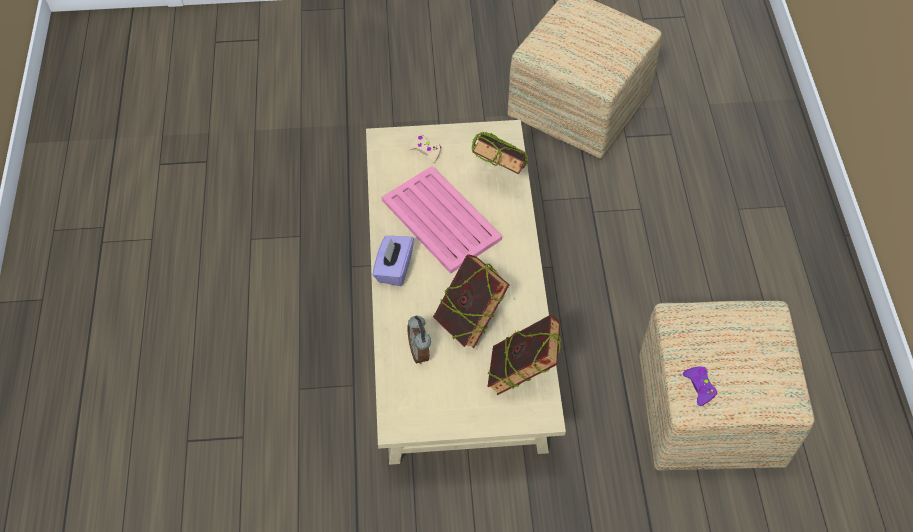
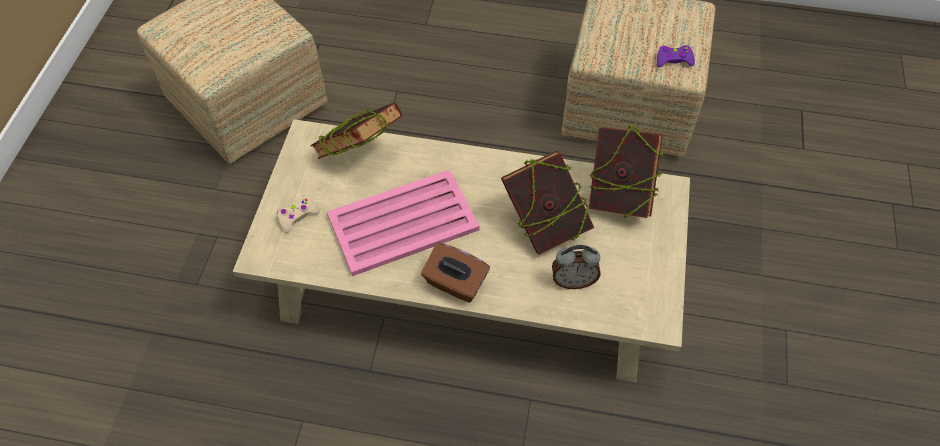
camera: 75 degrees left, 0 degrees up
purple tissue box [373,236,414,286] -> brown tissue box [421,243,490,303]

